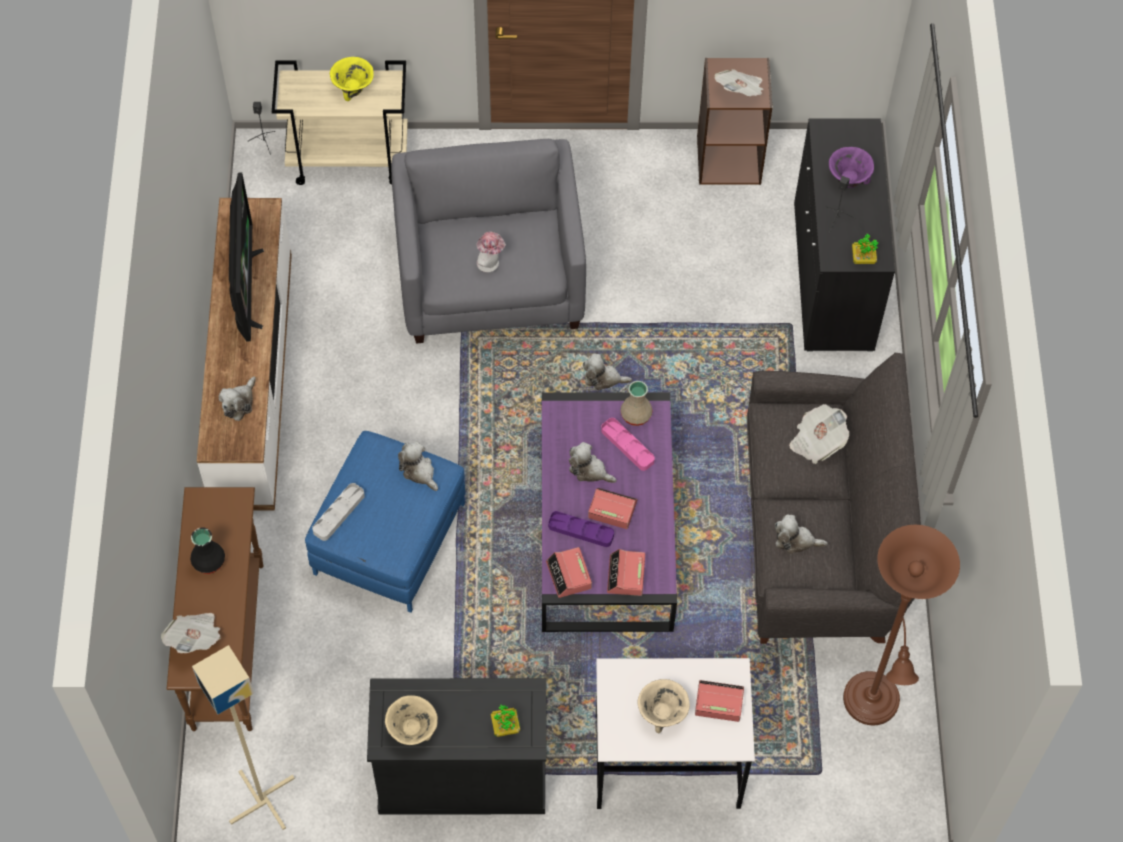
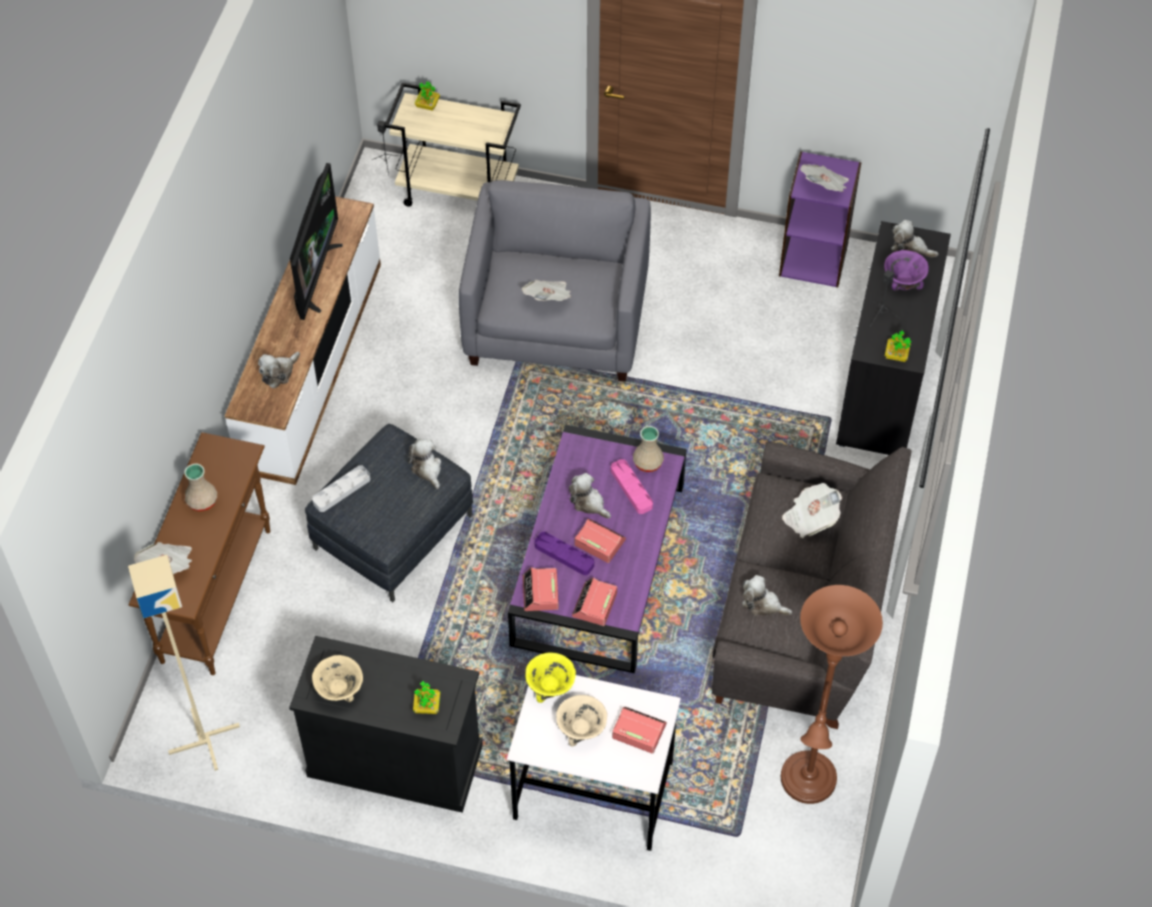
camera: 15 degrees right, 5 degrees down
black vase [190,527,225,574] -> beige vase [184,463,217,512]
blue ottoman [305,431,466,613] -> grey ottoman [305,424,473,602]
yellow bowl [330,57,374,101] -> yellow bowl moved to [525,653,576,703]
hat [476,232,506,272] -> newspaper [522,280,571,301]
plush toy [583,354,632,390] -> plush toy moved to [891,220,939,257]
brown bookcase [697,58,772,185] -> purple bookcase [779,151,862,287]
none -> potted plant [415,81,440,111]

